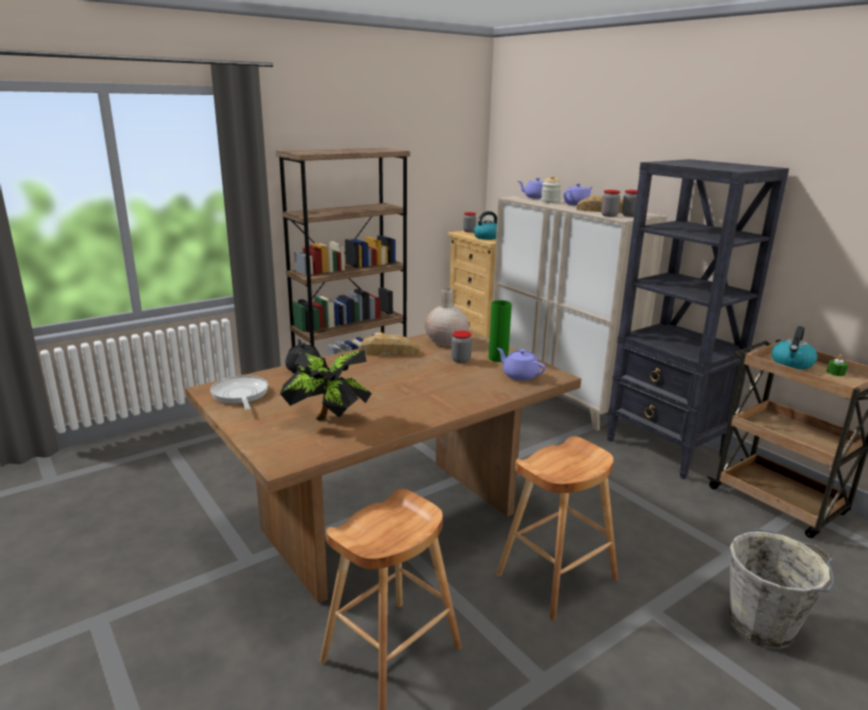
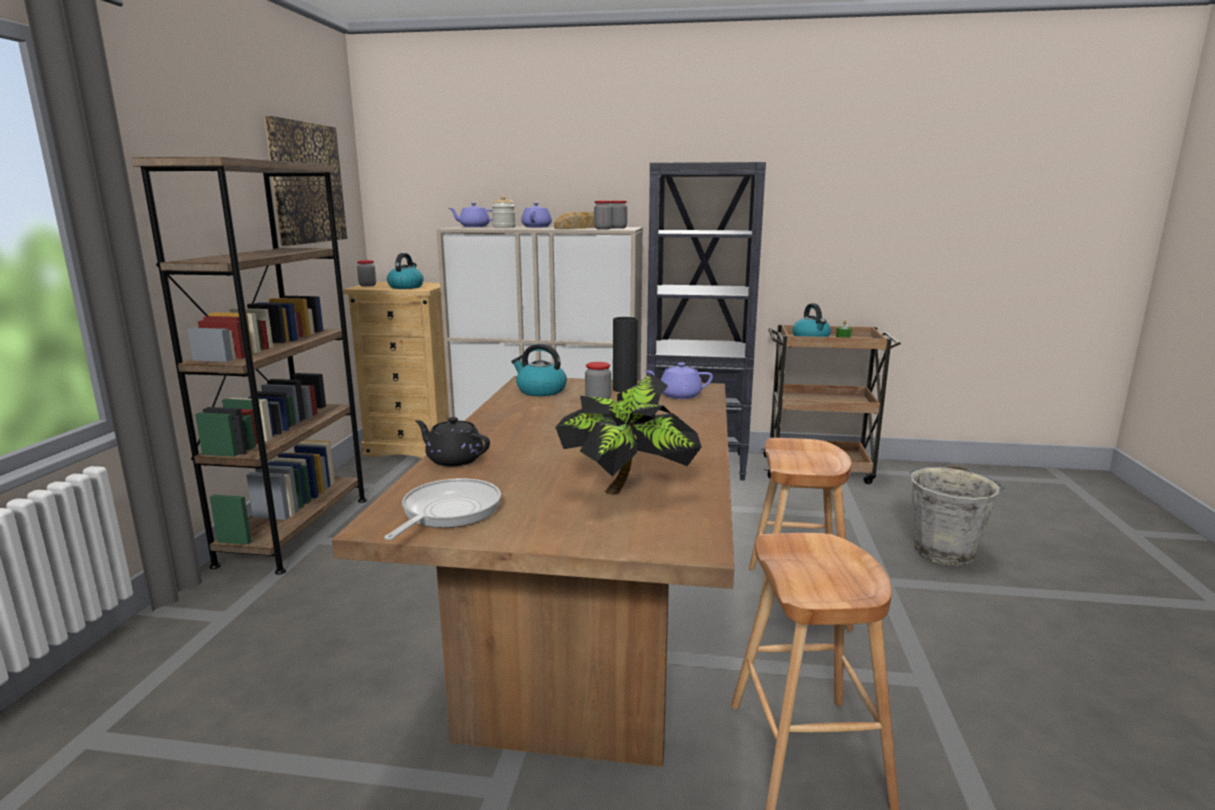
camera: 45 degrees left, 5 degrees down
frying pan [210,375,268,410] -> frying pan turned 90 degrees clockwise [384,478,501,540]
bread [358,334,419,357] -> none
beige vase [425,288,469,346] -> kettle [511,344,567,396]
green vase [489,300,512,362] -> black vase [613,317,638,392]
none -> picture [264,116,347,246]

